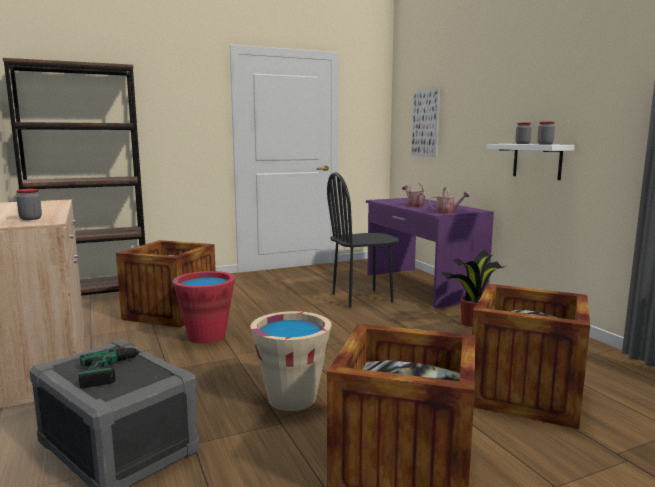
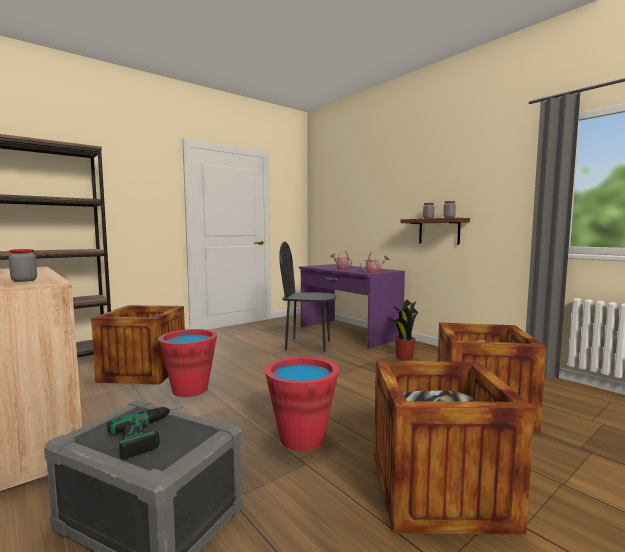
camera: 15 degrees left, 5 degrees down
beige bucket [250,311,332,411] -> red bucket [265,357,339,451]
black chair [327,172,399,308] -> black chair turned 45 degrees clockwise [279,241,336,352]
picture [411,89,441,157] -> none
white shelf [487,144,575,180] -> brown shelf [400,218,470,245]

